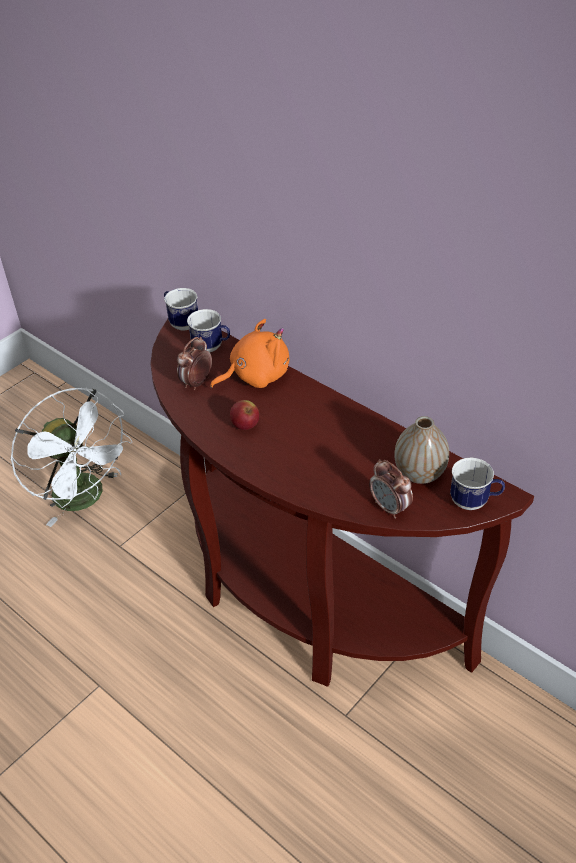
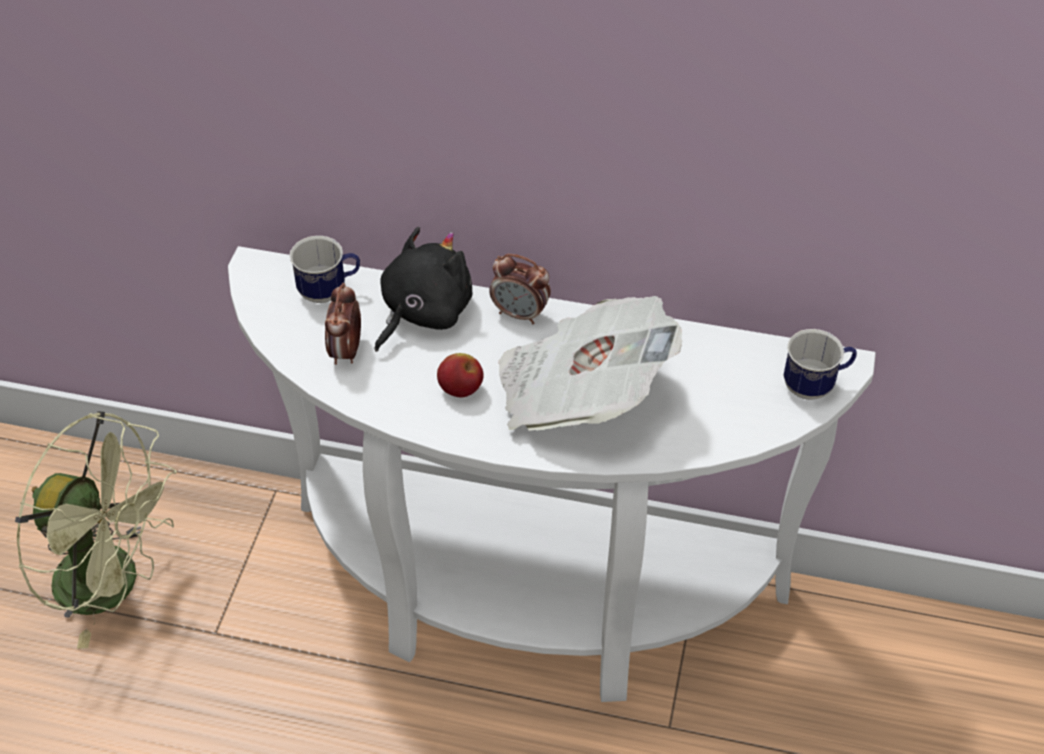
camera: 30 degrees left, 5 degrees up
white fan [11,388,132,527] -> green fan [15,411,177,649]
brown console table [150,319,534,687] -> white console table [228,246,876,702]
mug [164,288,198,330] -> none
orange plush toy [210,319,289,388] -> black plush toy [375,227,473,352]
alarm clock [369,459,413,519] -> alarm clock moved to [489,254,551,324]
vase [394,416,449,484] -> none
none -> newspaper [498,296,682,431]

